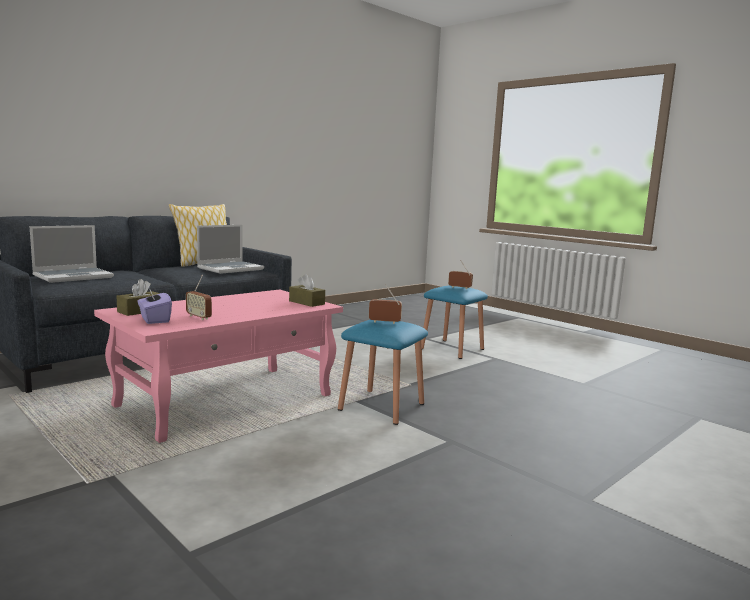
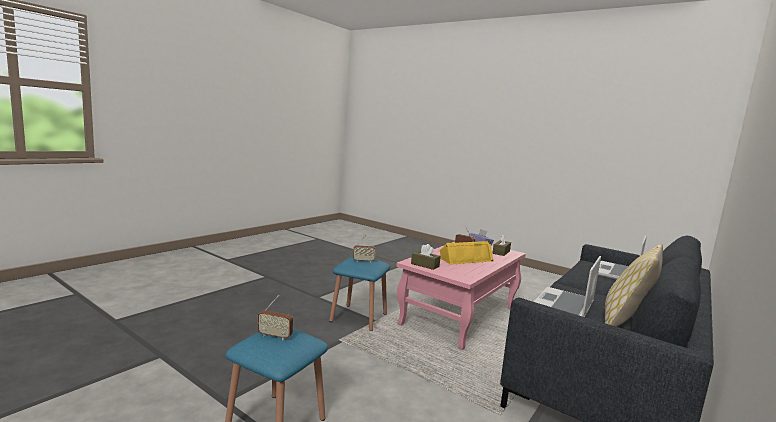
camera: 170 degrees right, 0 degrees up
none -> yellow speaker [440,241,494,265]

